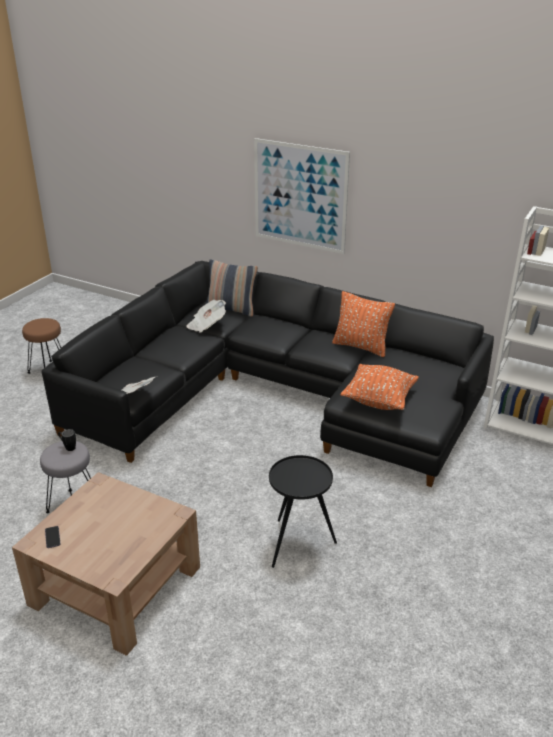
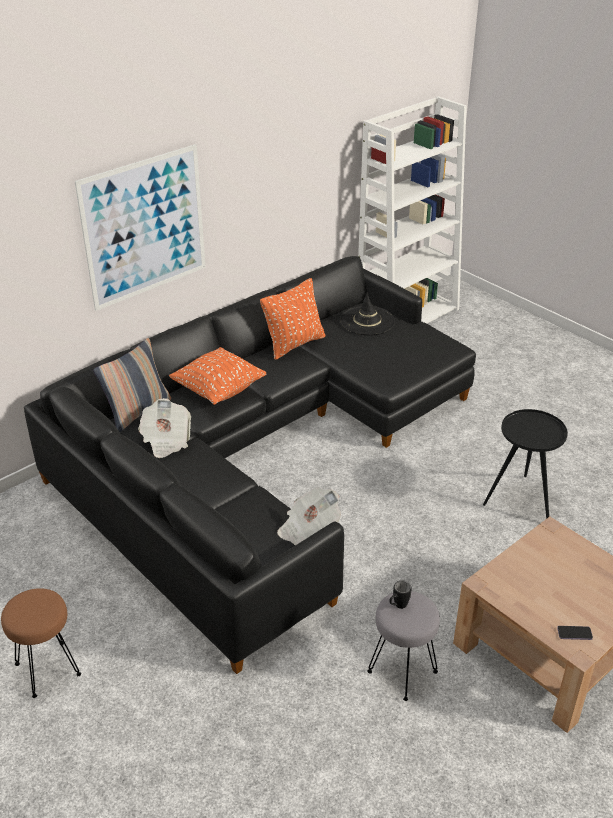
camera: 70 degrees left, 5 degrees up
orange pillow [341,364,419,410] -> orange pillow moved to [169,347,266,405]
none -> black hat [340,292,395,335]

